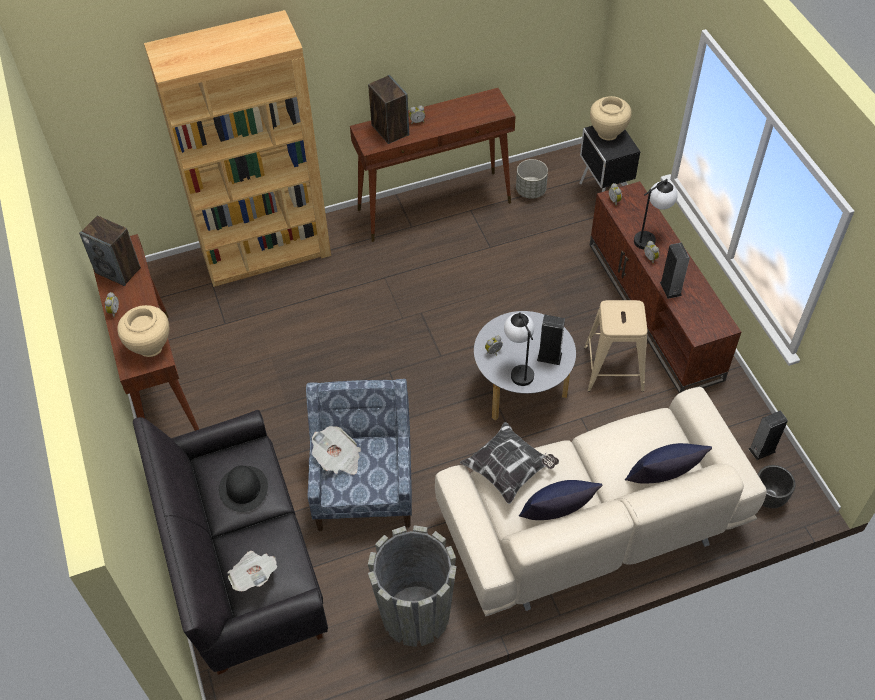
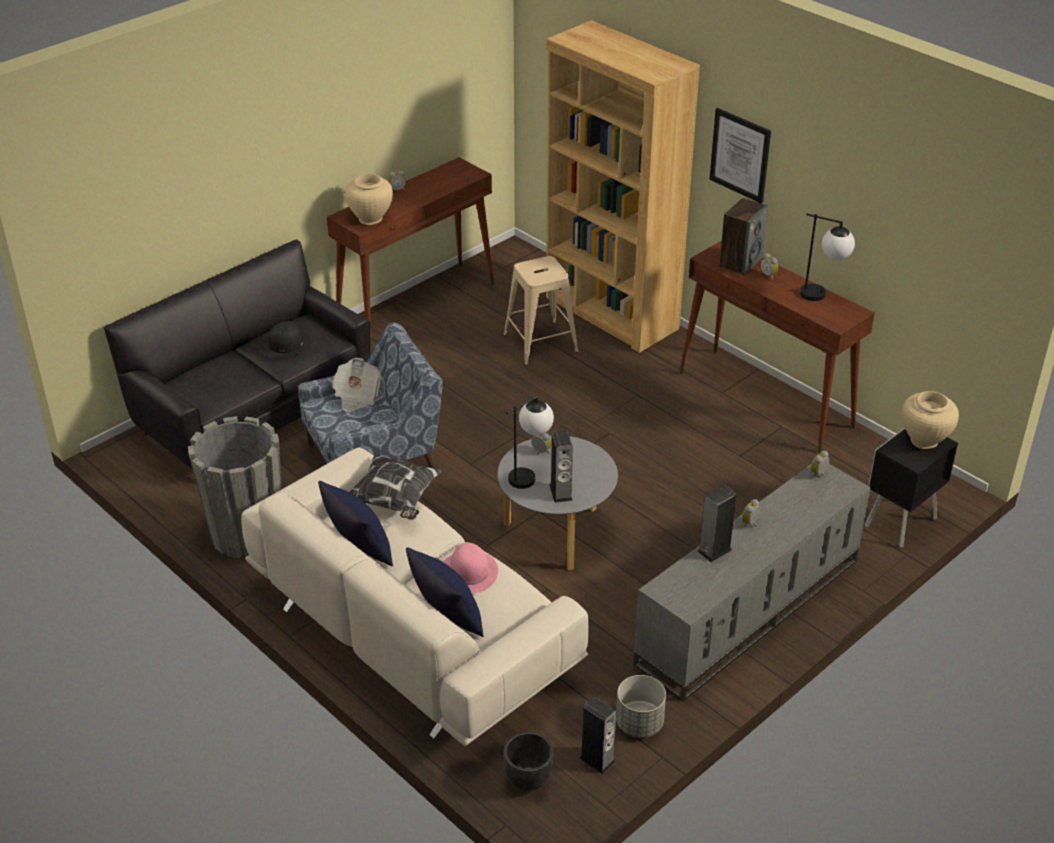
camera: 65 degrees right, 15 degrees down
speaker [79,215,141,286] -> none
newspaper [227,551,277,591] -> none
grey planter [516,159,548,199] -> grey planter moved to [616,675,666,738]
beige stool [584,300,647,392] -> beige stool moved to [503,256,578,365]
brown tv stand [590,181,741,393] -> grey tv stand [633,464,871,702]
table lamp [634,179,678,249] -> table lamp moved to [800,214,855,301]
none -> pink hat [444,543,498,594]
none -> picture [710,108,771,203]

